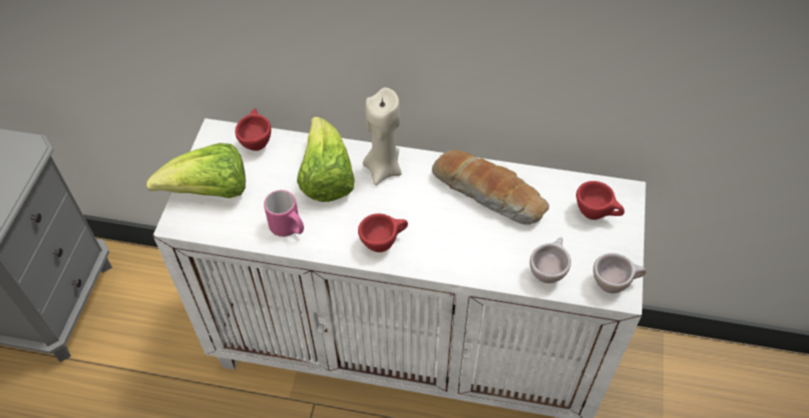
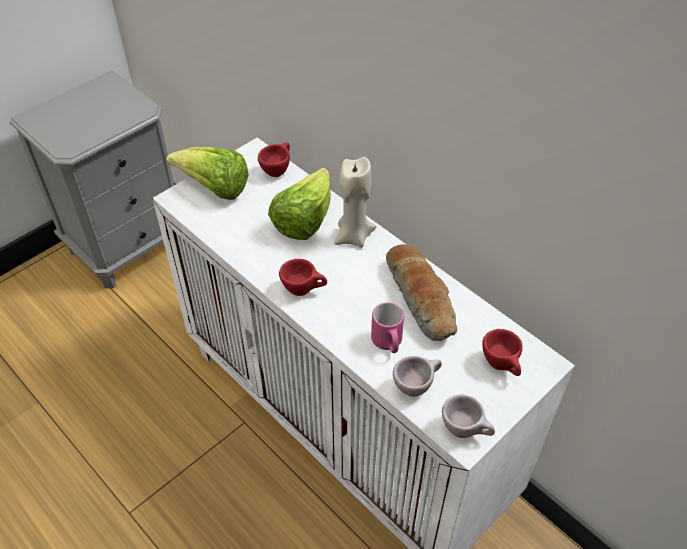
camera: 35 degrees right, 5 degrees down
pink mug [264,190,304,237] -> pink mug moved to [371,302,404,353]

